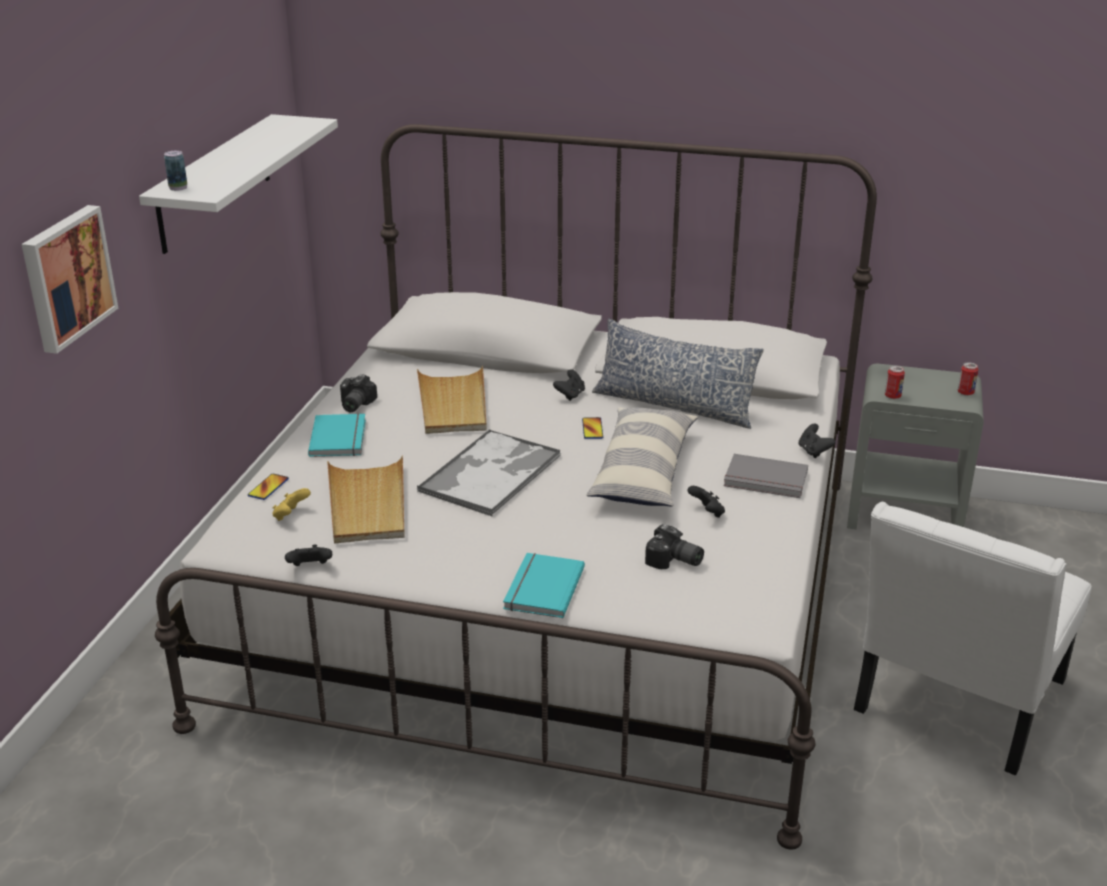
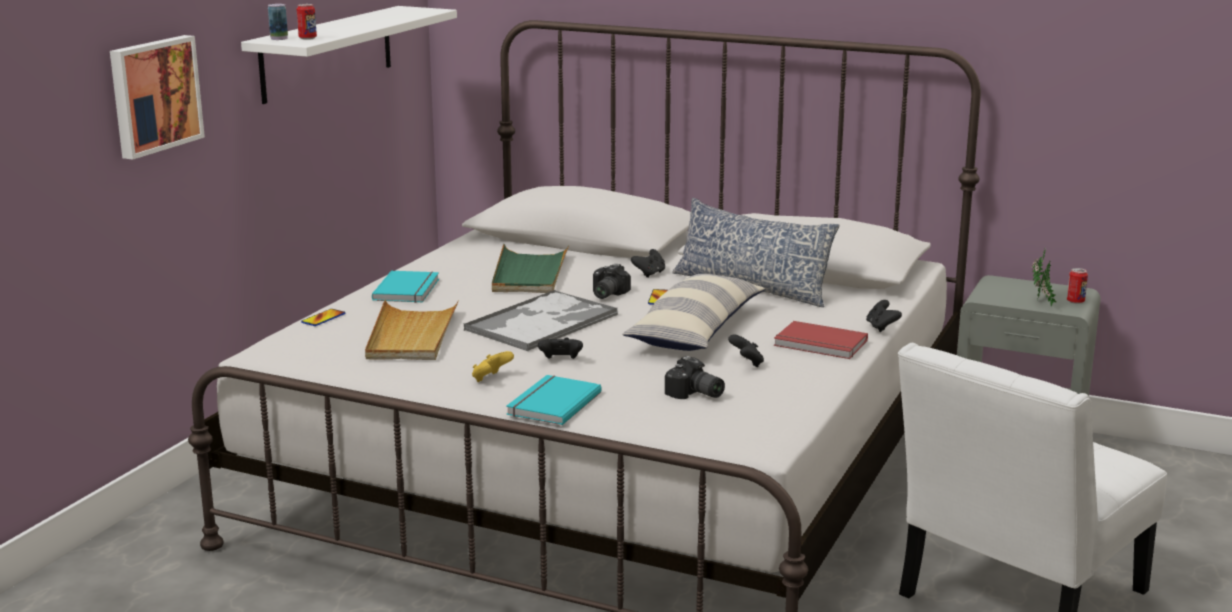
camera: 10 degrees right, 10 degrees down
yellow game controller [272,488,311,521] -> yellow game controller moved to [472,351,514,382]
black game controller [285,545,332,566] -> black game controller moved to [538,338,583,359]
camera [340,374,377,412] -> camera moved to [593,264,631,299]
beige tray [417,366,486,434] -> green tray [492,244,569,293]
grey book [724,454,808,498] -> red book [774,321,868,359]
can [885,366,905,399] -> can moved to [297,4,317,40]
none -> potted plant [1032,247,1056,306]

